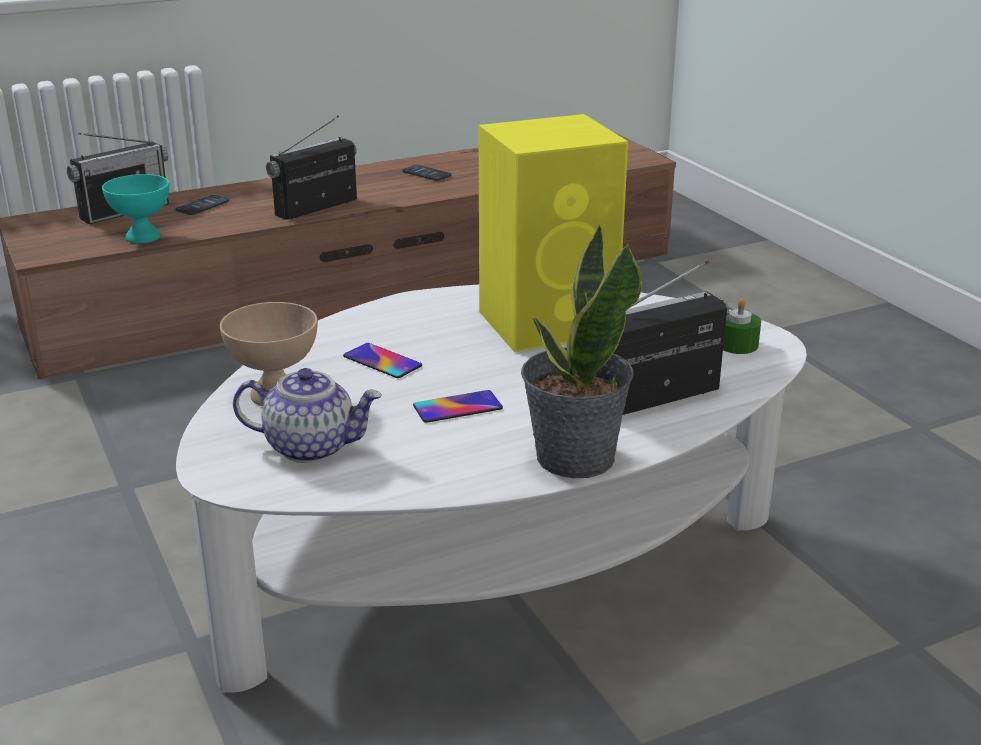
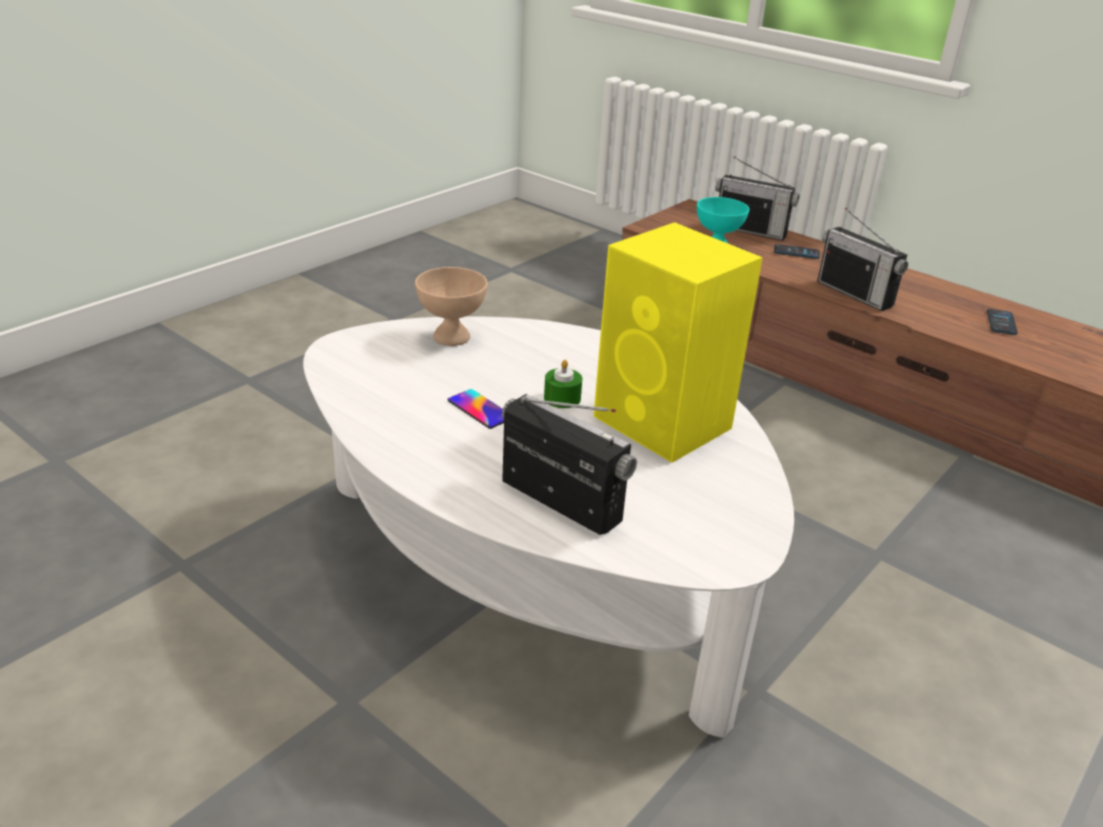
camera: 65 degrees right, 5 degrees up
teapot [233,368,382,463] -> none
radio [266,115,357,220] -> radio turned 150 degrees counterclockwise [817,207,908,311]
phone [343,343,422,378] -> none
potted plant [521,224,642,478] -> none
green candle [723,299,761,354] -> green candle moved to [544,360,582,408]

